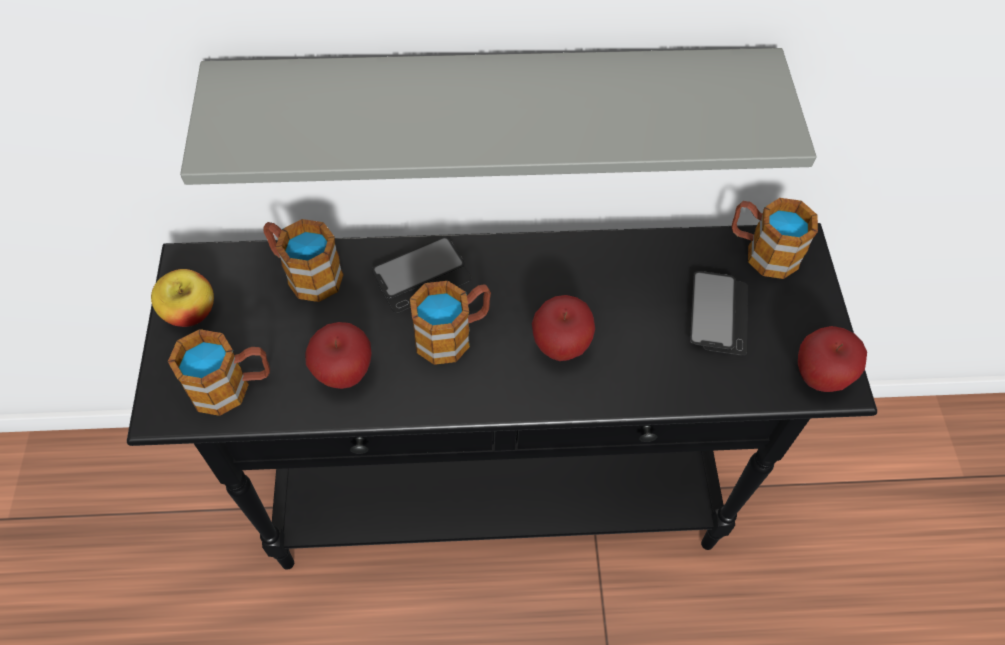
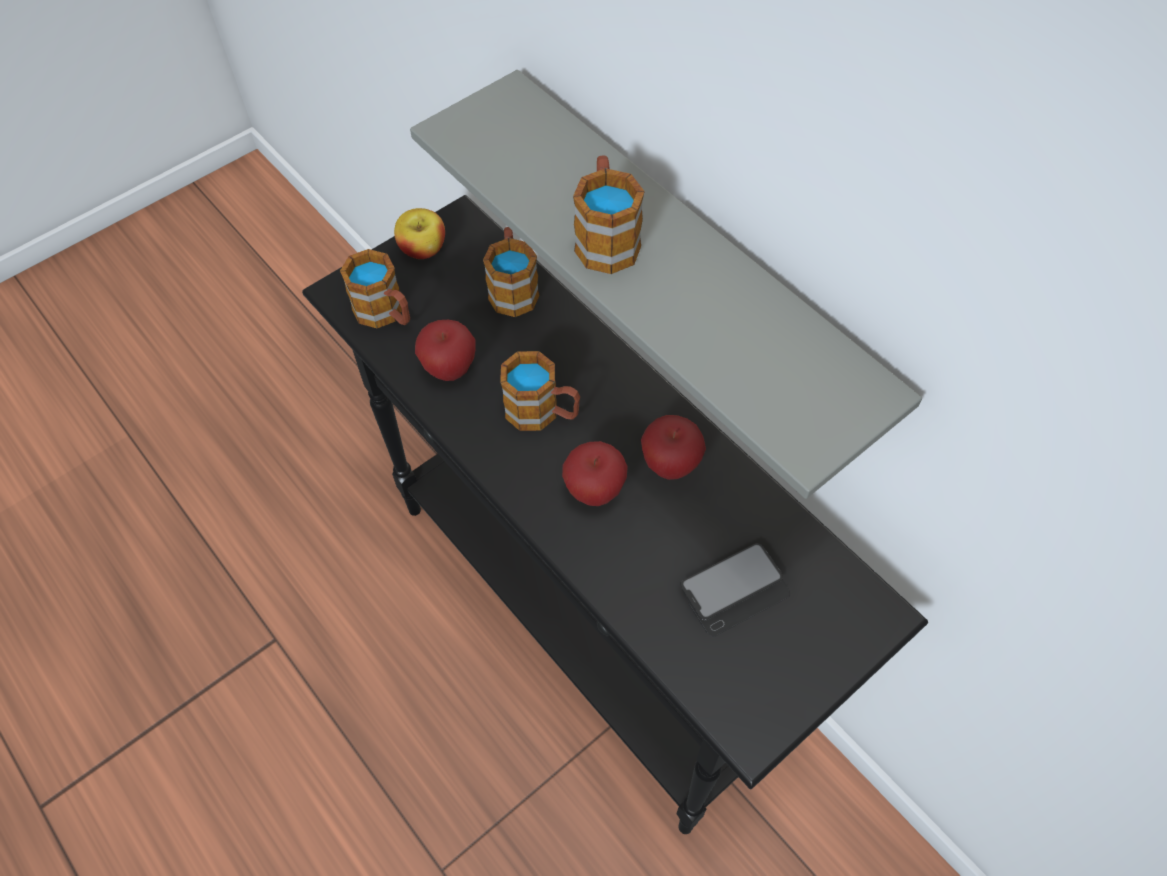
camera: 55 degrees right, 0 degrees up
phone [372,237,471,313] -> none
mug [731,198,818,279] -> mug moved to [573,155,645,274]
apple [798,326,867,392] -> apple moved to [641,415,706,480]

